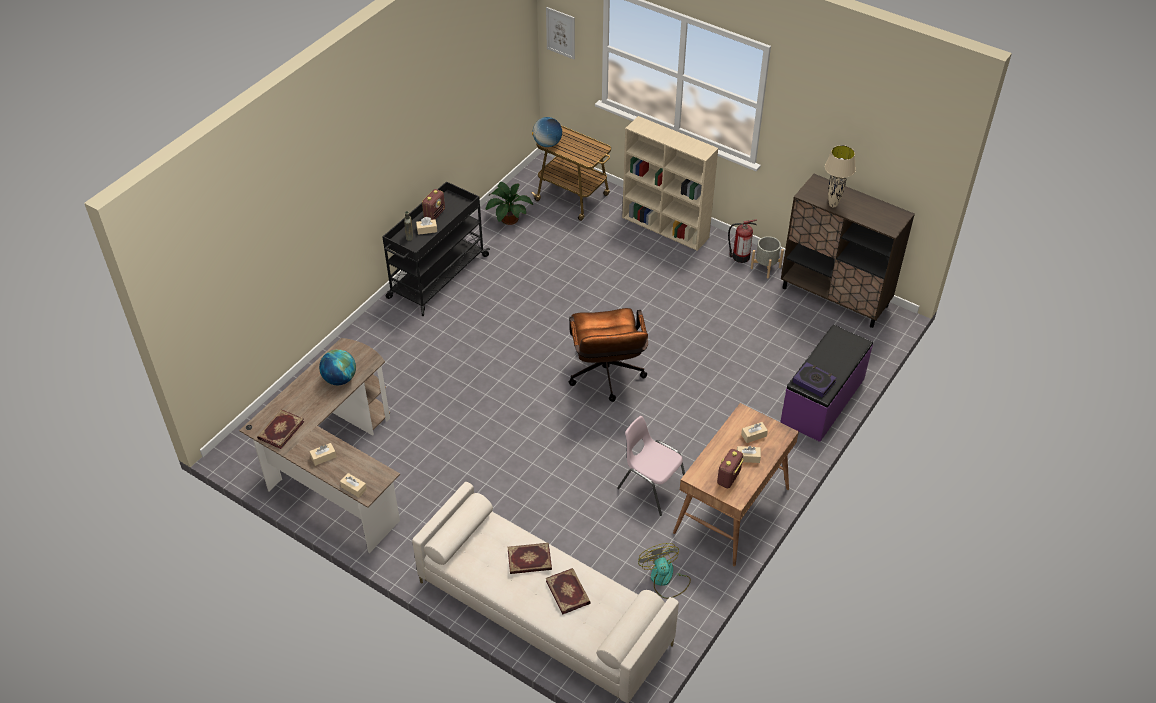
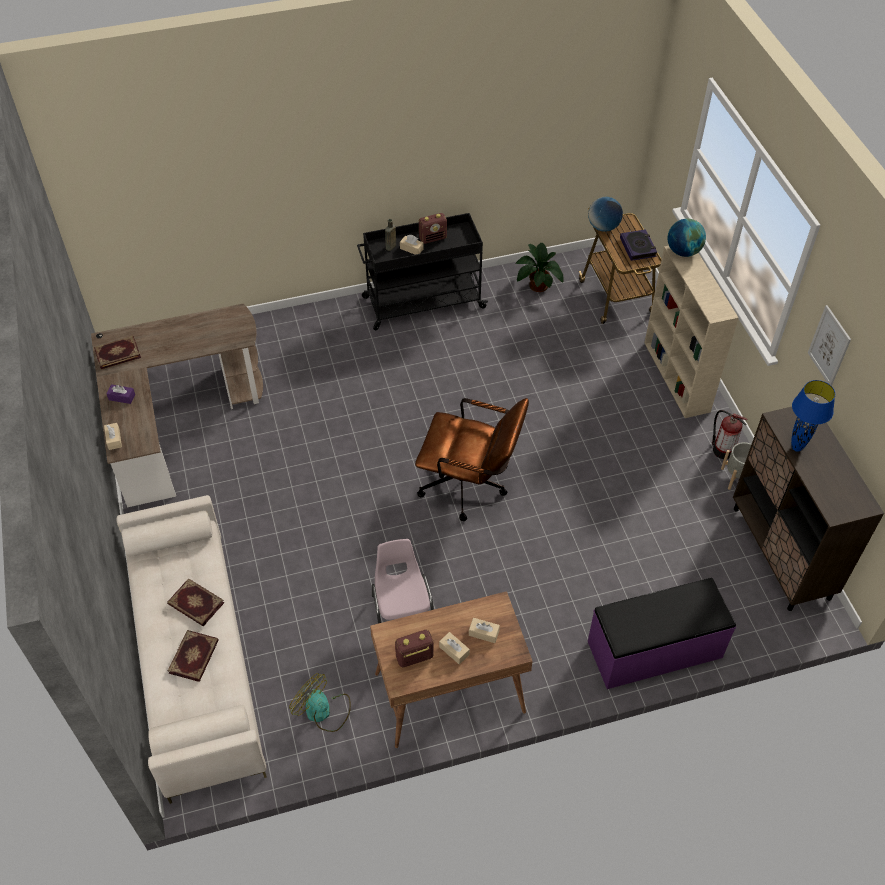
camera: 40 degrees right, 5 degrees up
beige tissue box [309,443,336,466] -> purple tissue box [106,384,135,404]
globe [319,349,356,385] -> globe moved to [668,219,706,257]
picture [546,7,575,59] -> picture moved to [808,305,851,386]
brown office chair [569,308,648,402] -> brown office chair turned 105 degrees counterclockwise [415,398,529,521]
fan [638,543,691,599] -> fan turned 75 degrees counterclockwise [289,673,351,732]
book [792,362,837,398] -> book moved to [620,229,657,261]
beige table lamp [825,145,856,208] -> blue table lamp [791,380,835,452]

